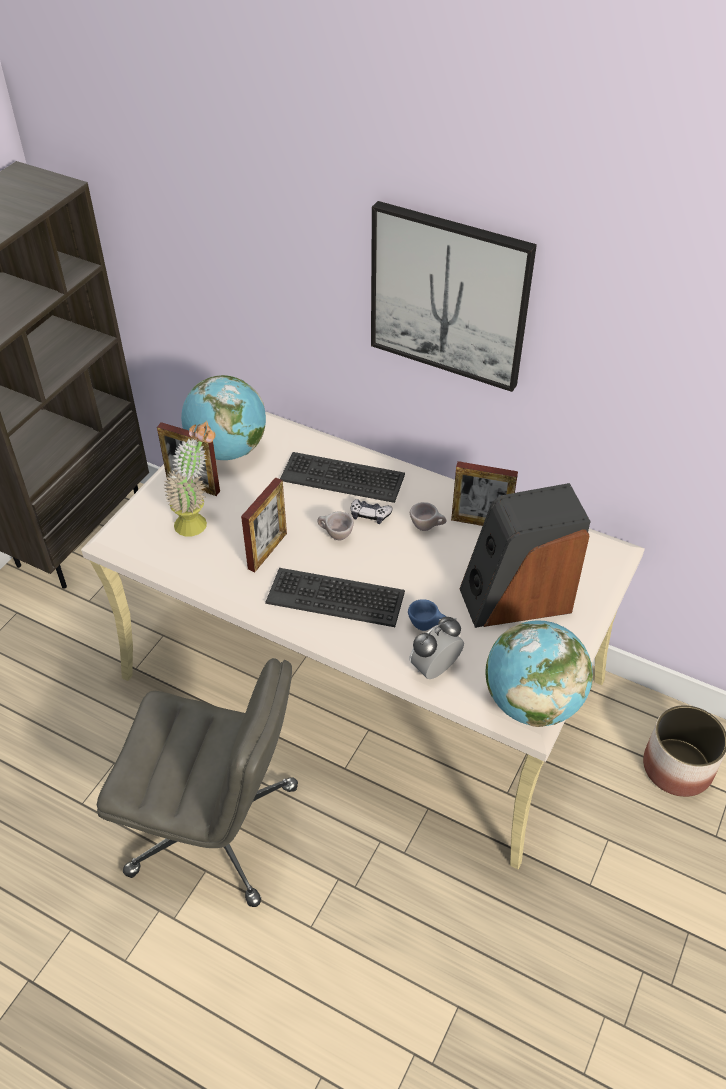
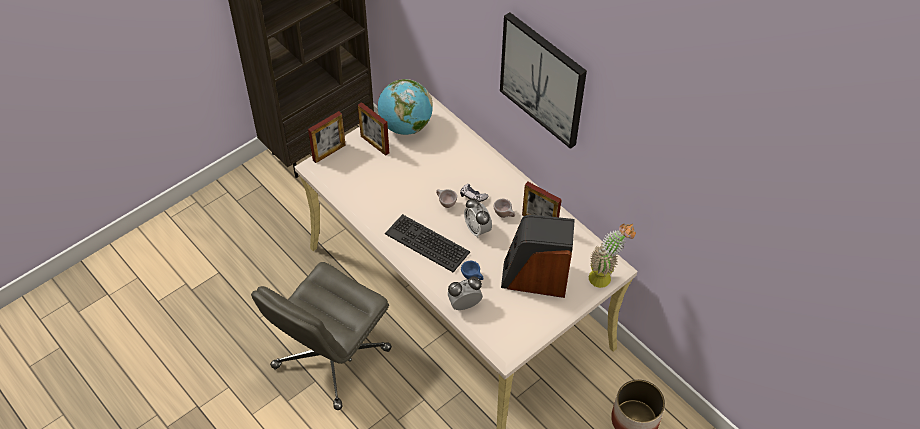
camera: 20 degrees right, 5 degrees up
grey office chair [97,658,298,907] -> grey office chair turned 90 degrees clockwise [251,262,392,410]
potted plant [163,421,216,536] -> potted plant moved to [589,224,636,288]
picture frame [241,477,287,572] -> picture frame moved to [308,111,346,163]
keyboard [280,452,405,503] -> none
globe [486,620,593,727] -> none
none -> alarm clock [464,198,492,238]

